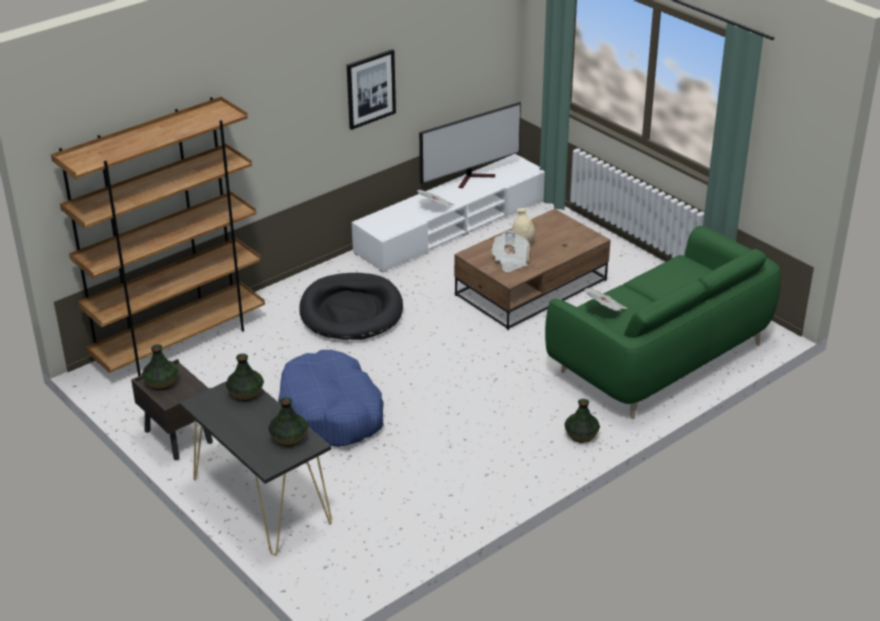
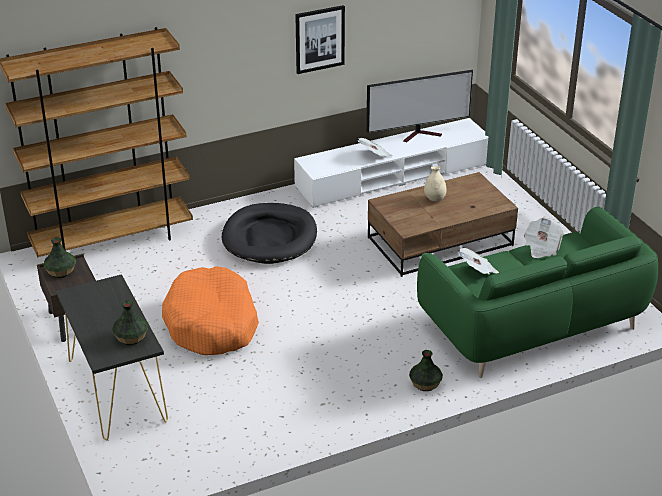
camera: 15 degrees right, 0 degrees up
vase [226,354,264,401] -> none
blue dog bed [278,350,384,447] -> orange dog bed [162,266,259,355]
newspaper [491,231,530,272] -> newspaper moved to [524,217,564,258]

